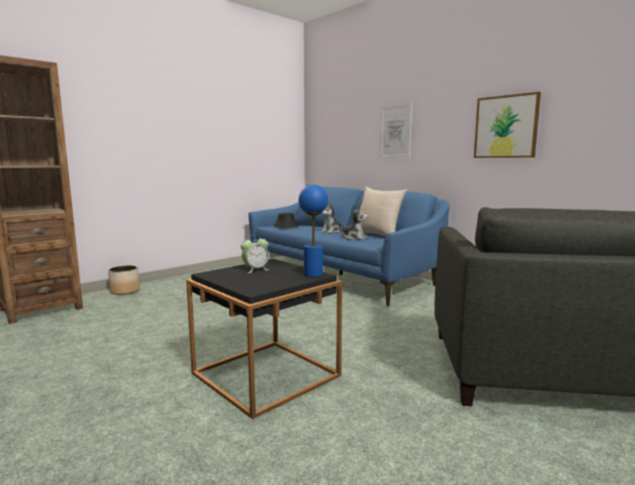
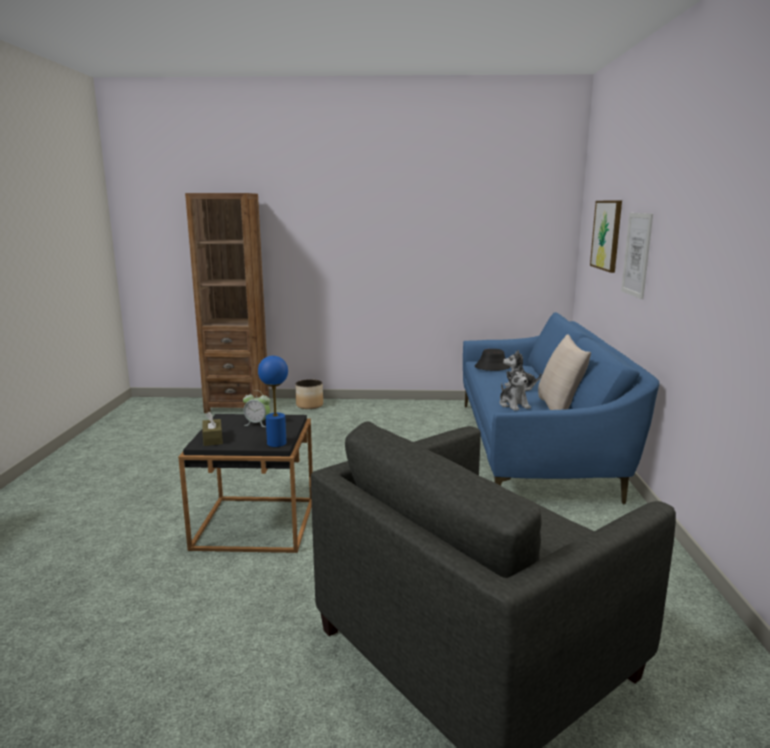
camera: 45 degrees right, 5 degrees up
picture [474,92,541,158] -> picture moved to [590,200,622,273]
none -> brown tissue box [202,412,223,446]

